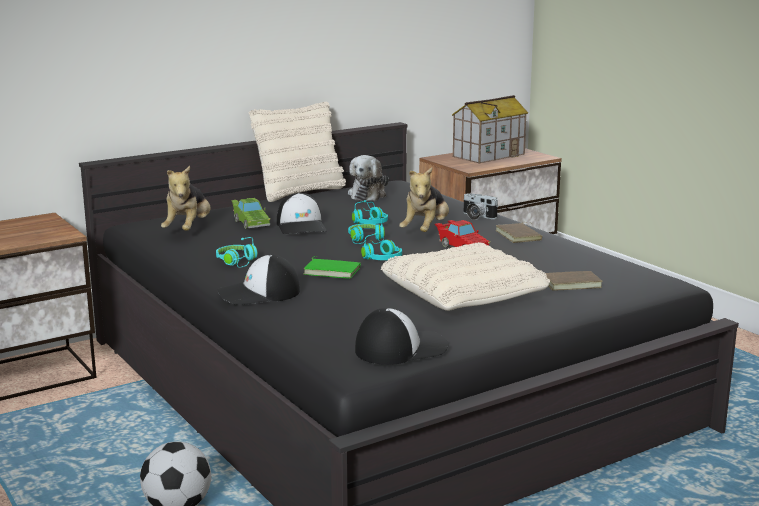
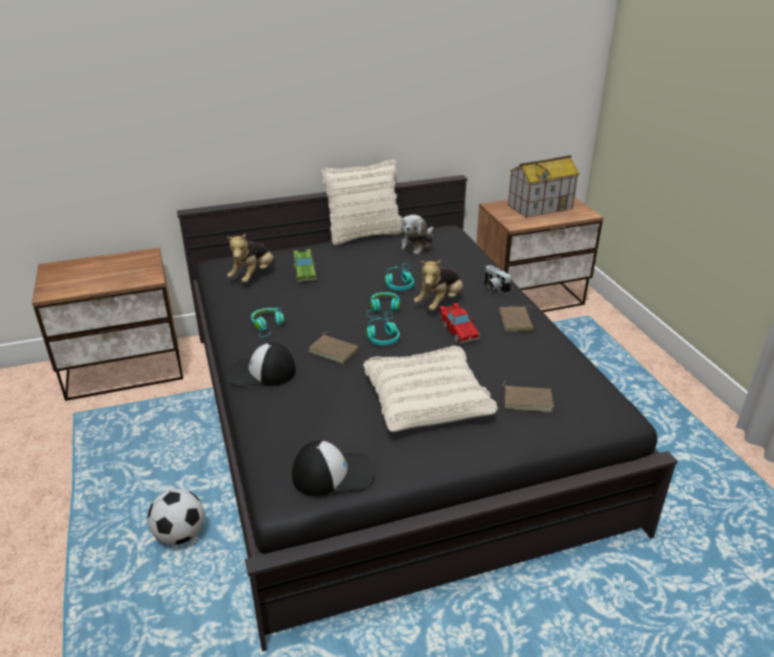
camera: 15 degrees right, 15 degrees up
cap [277,193,327,234] -> none
green book [303,256,361,279] -> brown book [308,331,359,364]

